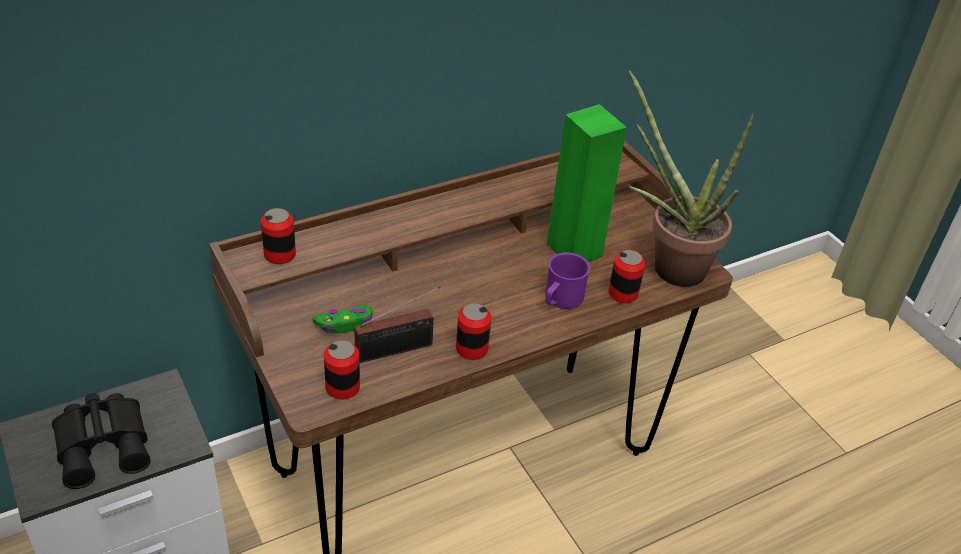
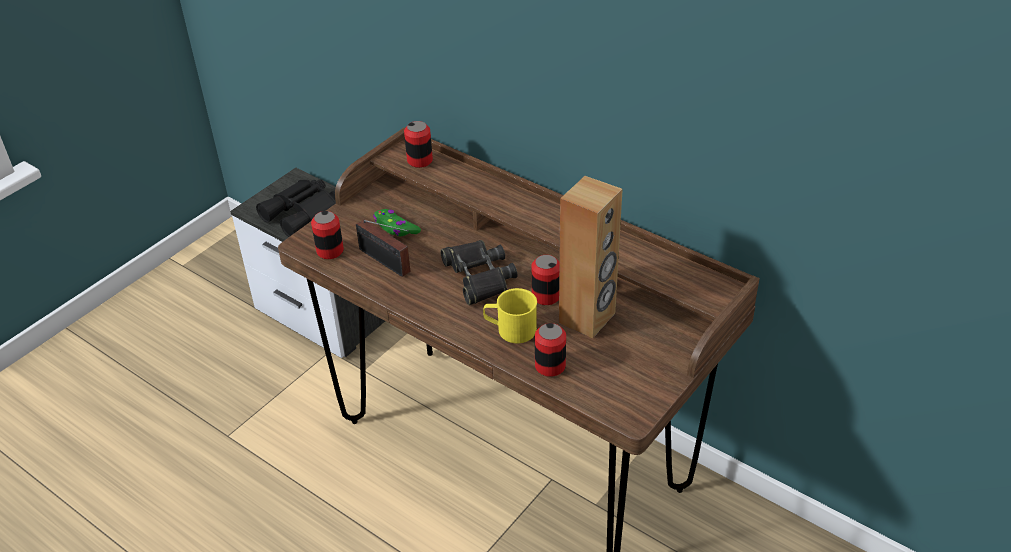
camera: 70 degrees right, 0 degrees up
can [456,303,491,360] -> can moved to [532,255,559,305]
purple mug [545,253,590,309] -> yellow mug [483,288,537,343]
green speaker [547,104,627,262] -> brown speaker [559,176,623,338]
potted plant [628,71,755,287] -> none
none -> black binoculars [440,240,517,305]

